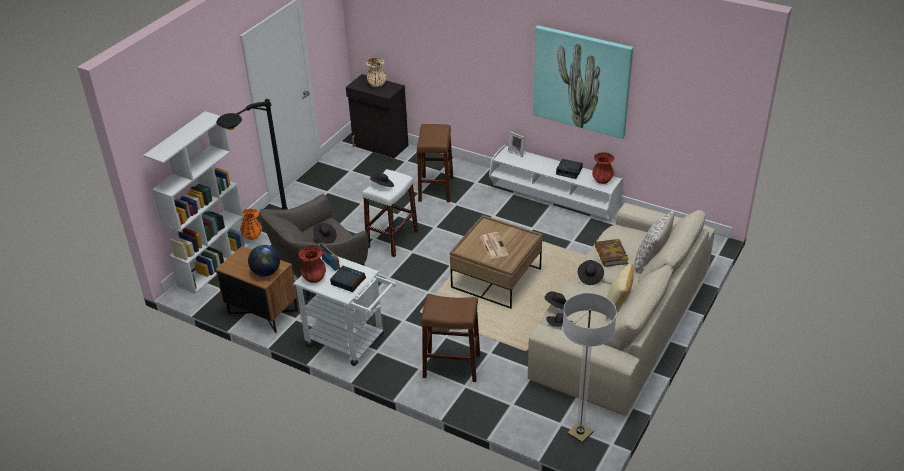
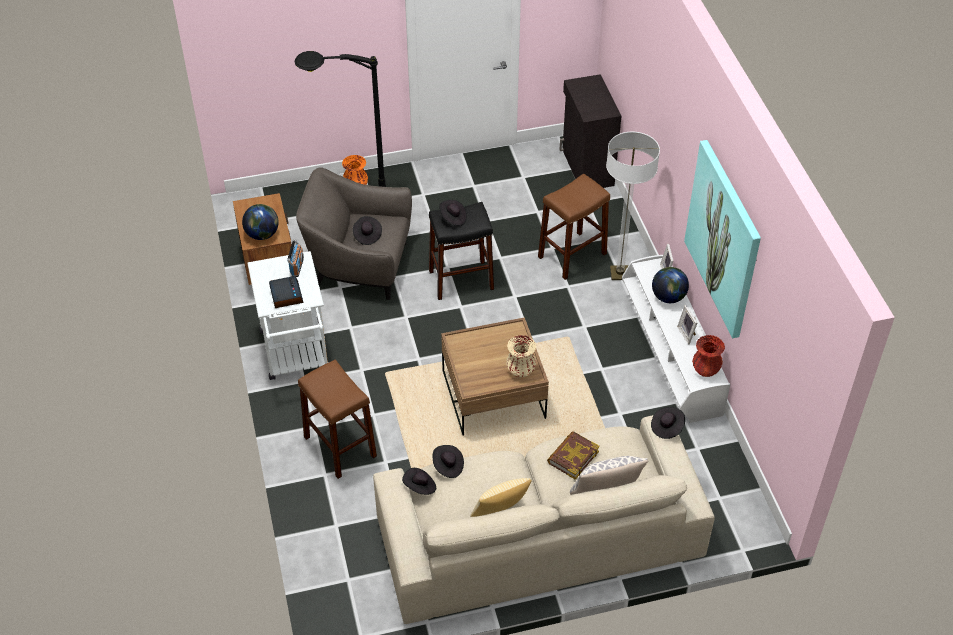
camera: 45 degrees right, 10 degrees up
white bookcase [143,111,249,294] -> none
red vase [298,246,326,283] -> none
white stool [362,169,418,257] -> black stool [429,202,494,300]
beige vase [366,58,386,87] -> beige vase moved to [506,335,536,377]
newspaper [480,232,509,259] -> none
alarm clock [556,159,583,179] -> picture frame [677,305,697,345]
floor lamp [562,293,617,443] -> floor lamp moved to [606,132,660,280]
black hat [578,260,604,285] -> black hat moved to [651,407,685,439]
none -> globe [652,267,689,303]

